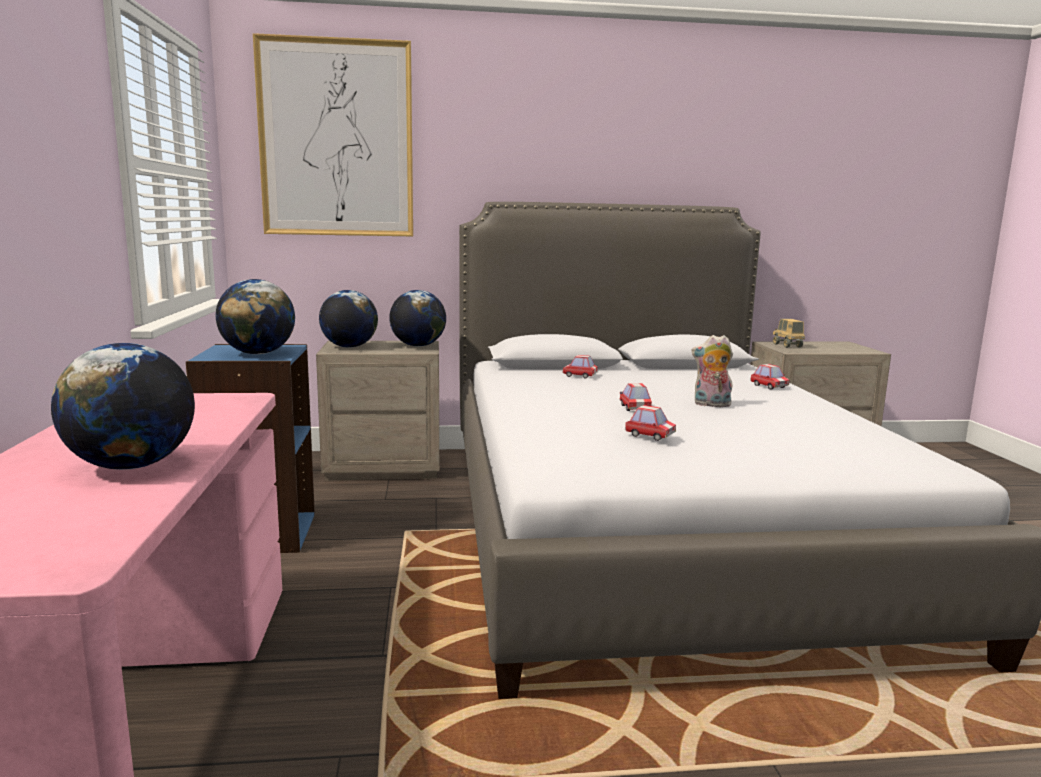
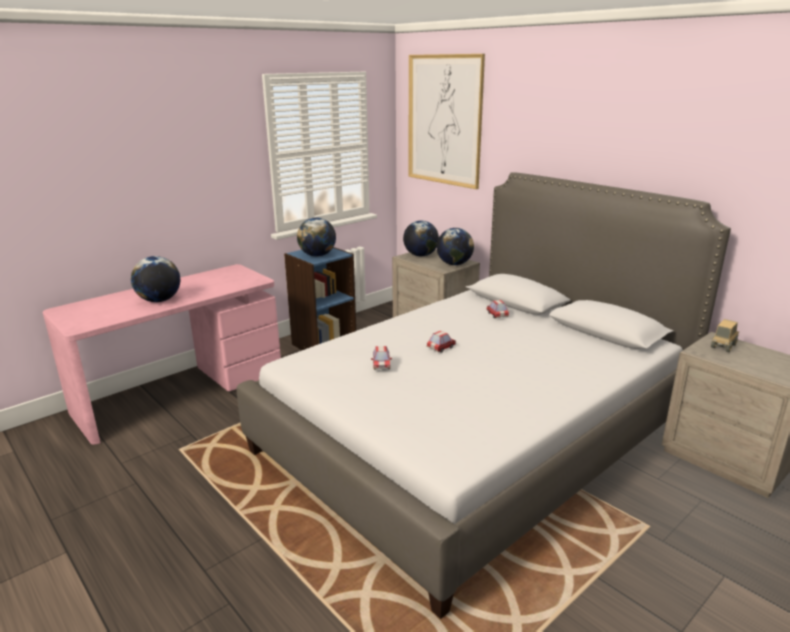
camera: 55 degrees right, 10 degrees up
plush toy [692,335,733,407] -> none
toy car [750,364,789,390] -> none

